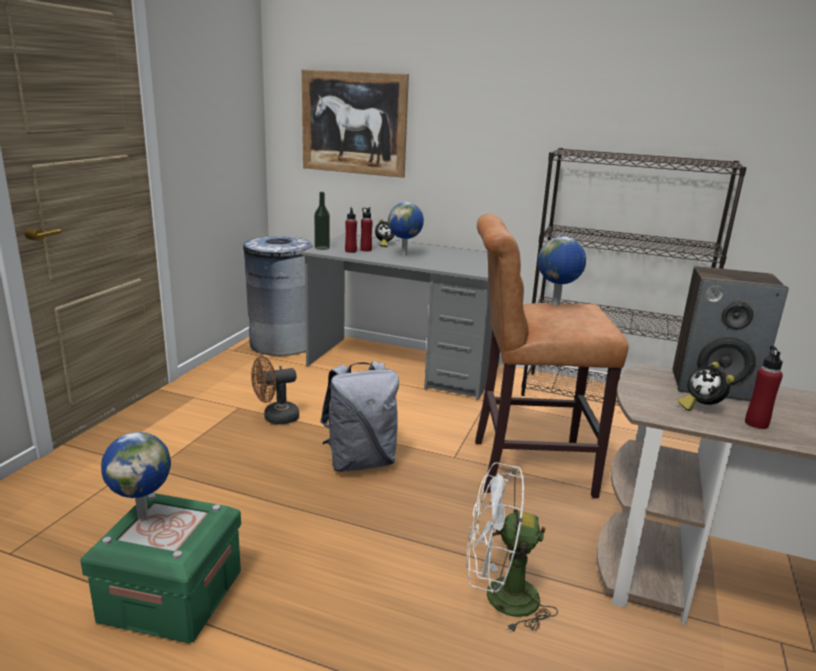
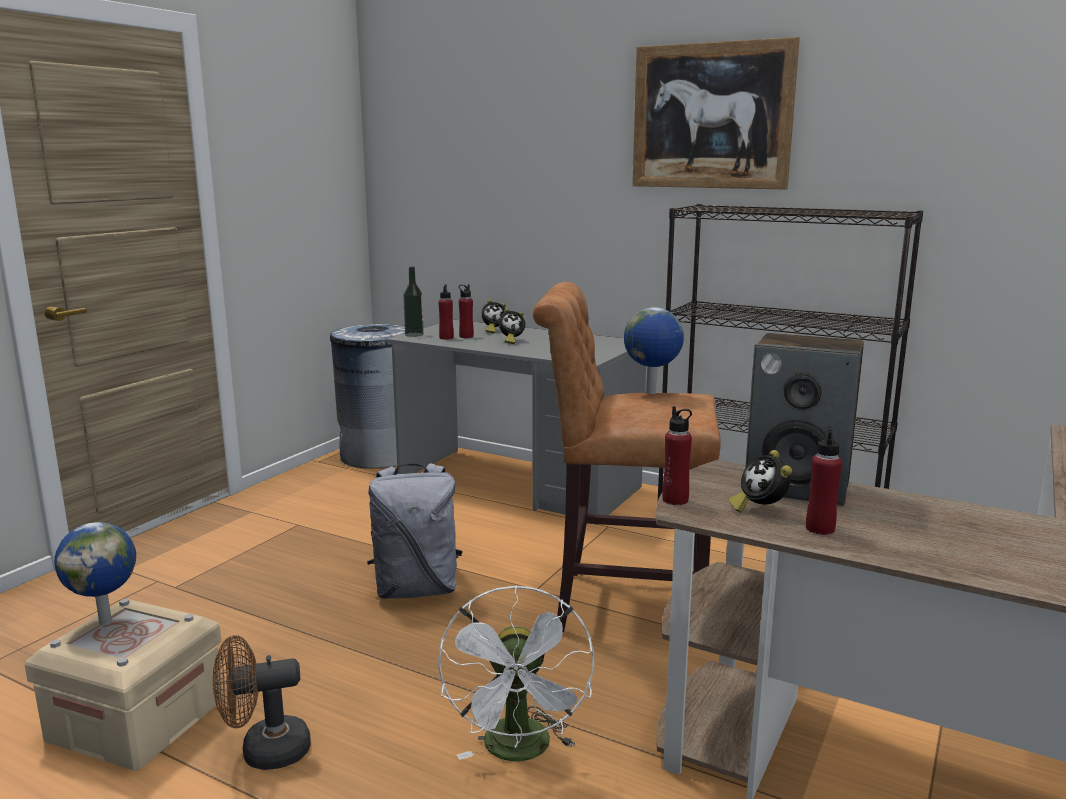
camera: 10 degrees right, 5 degrees down
green storage box [80,493,241,643] -> beige storage box [25,599,224,770]
brown fan [251,356,299,425] -> brown fan moved to [213,635,311,770]
picture [302,70,409,178] -> picture moved to [632,37,800,190]
globe [388,202,424,256] -> alarm clock [499,308,525,344]
white fan [466,462,558,633] -> white fan turned 105 degrees counterclockwise [438,585,594,762]
none -> red bottle [662,406,692,505]

